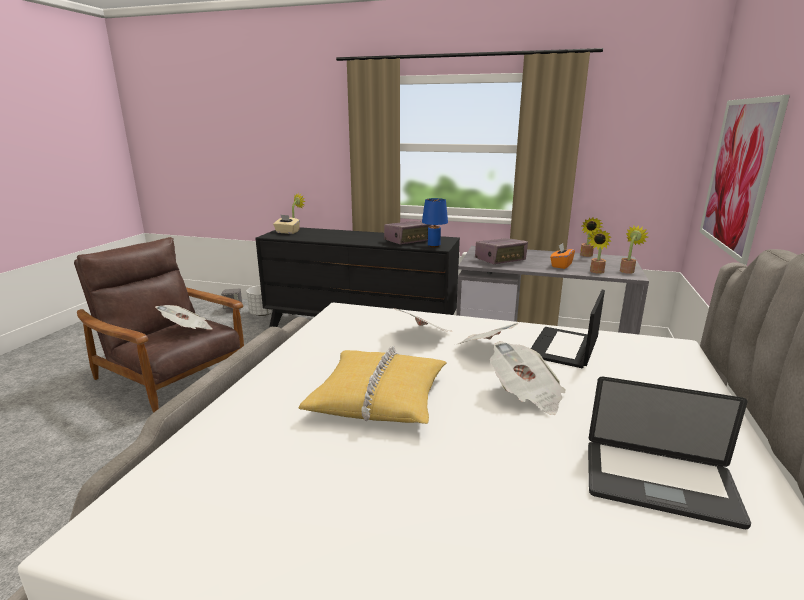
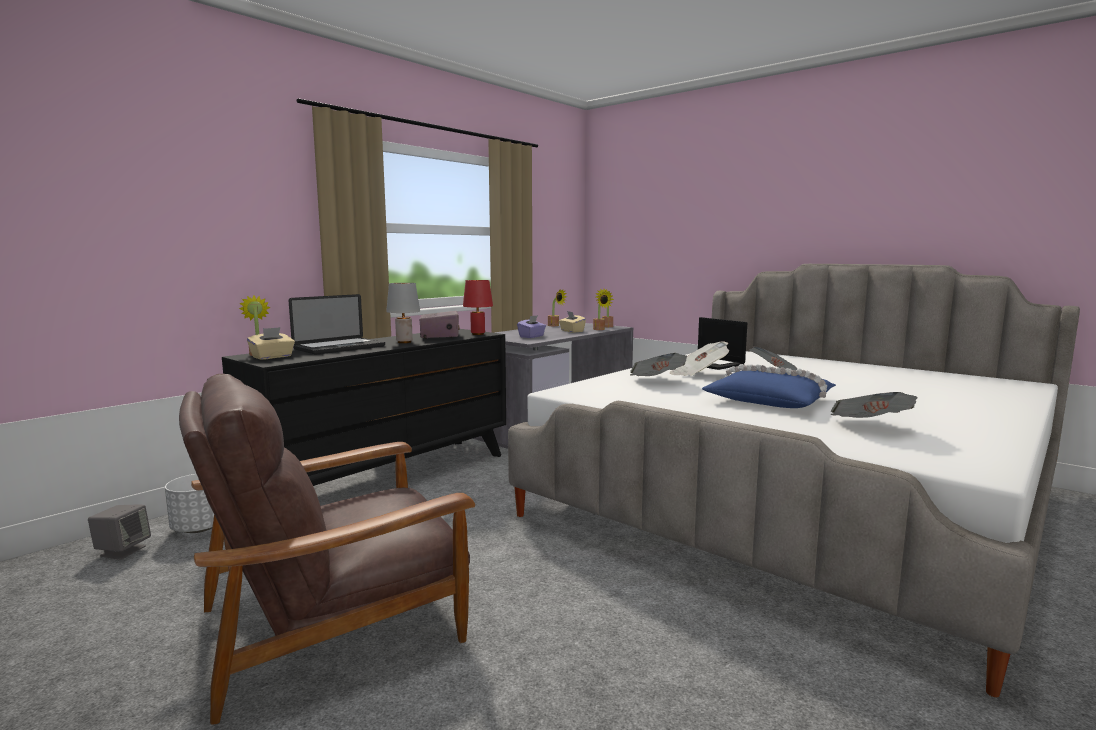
camera: 65 degrees left, 10 degrees down
newspaper [155,305,212,330] -> newspaper moved to [830,392,918,418]
yellow pillow [298,346,447,424] -> blue pillow [702,364,836,408]
blue table lamp [422,198,448,248] -> red table lamp [463,280,493,335]
radio [475,238,528,264] -> purple tissue box [517,315,546,338]
orange tissue box [550,243,575,269] -> beige tissue box [559,311,586,333]
laptop [588,377,751,529] -> laptop moved to [289,294,385,355]
picture [699,95,790,265] -> none
none -> grey table lamp [386,283,420,343]

